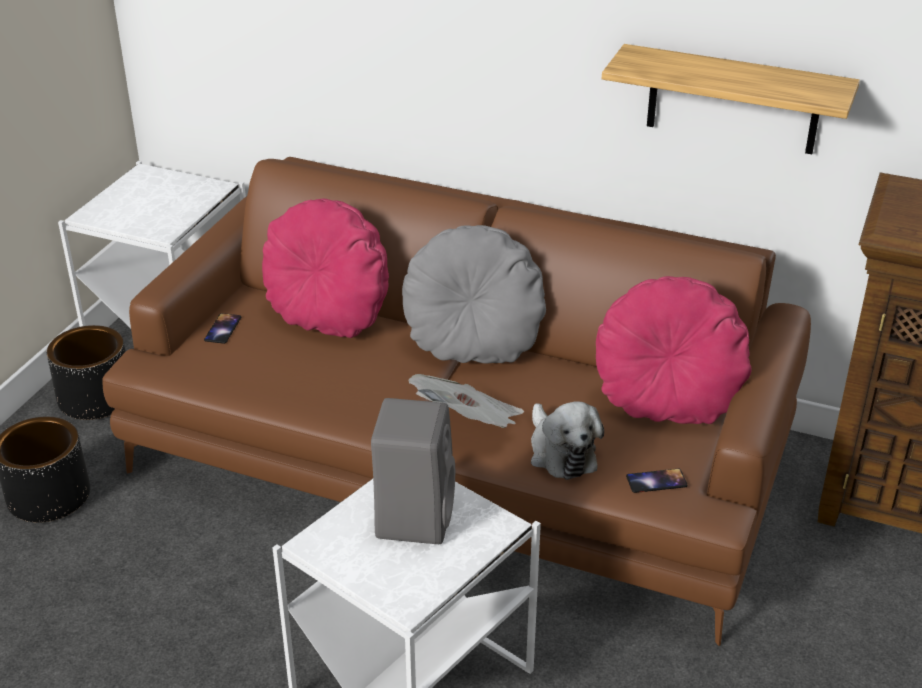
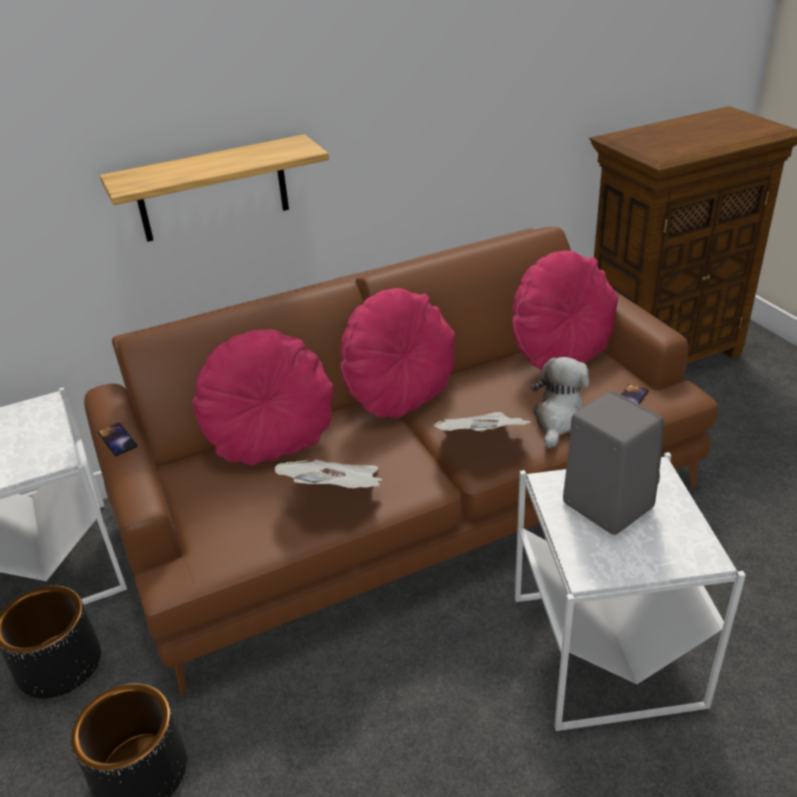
camera: 45 degrees left, 0 degrees up
phone [204,313,241,344] -> phone moved to [98,423,138,456]
grey pillow [402,225,546,363] -> pink pillow [340,288,455,418]
plush toy [531,402,604,480] -> plush toy turned 90 degrees counterclockwise [531,357,589,448]
shelf [602,44,860,154] -> shelf moved to [100,134,329,242]
none -> newspaper [275,459,382,488]

